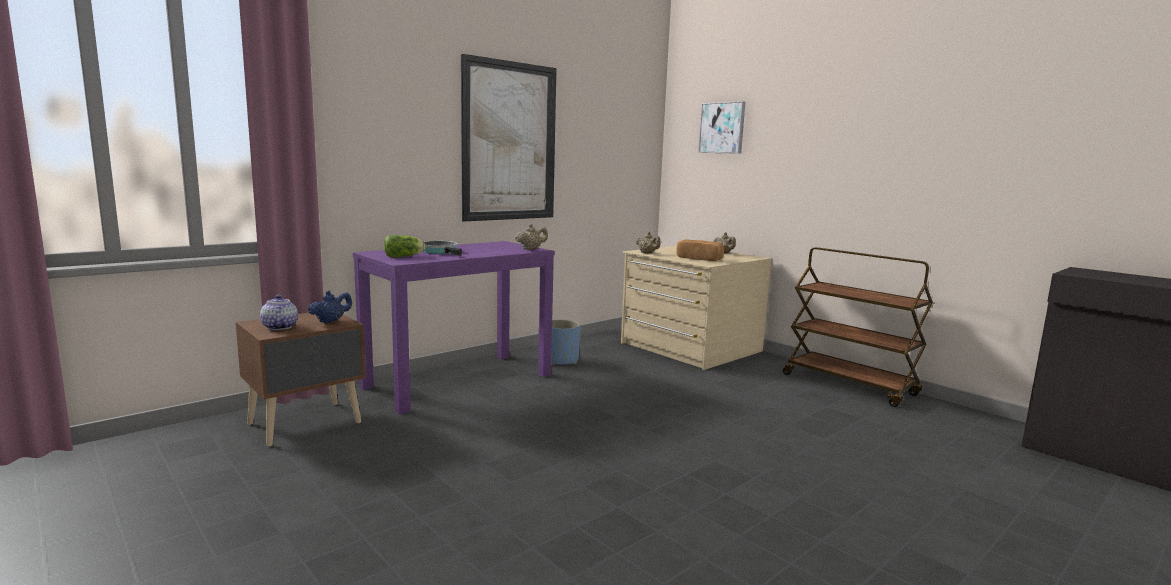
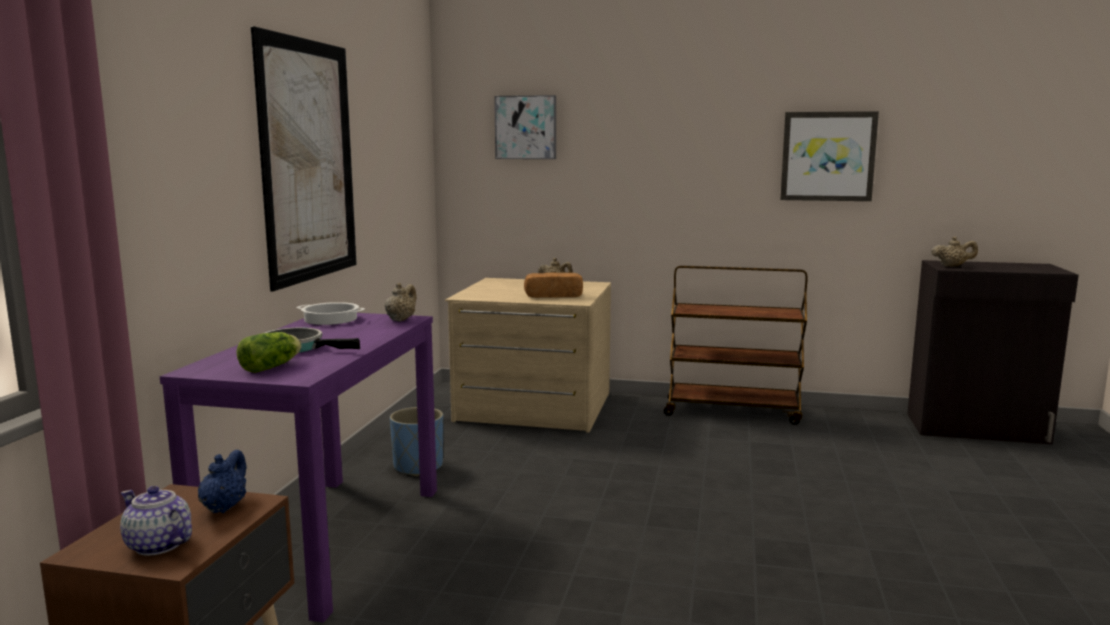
camera: 35 degrees left, 0 degrees up
beige teapot [636,232,661,253] -> beige teapot moved to [931,236,978,267]
none -> cooking pot [297,302,365,325]
none -> picture [780,111,879,201]

